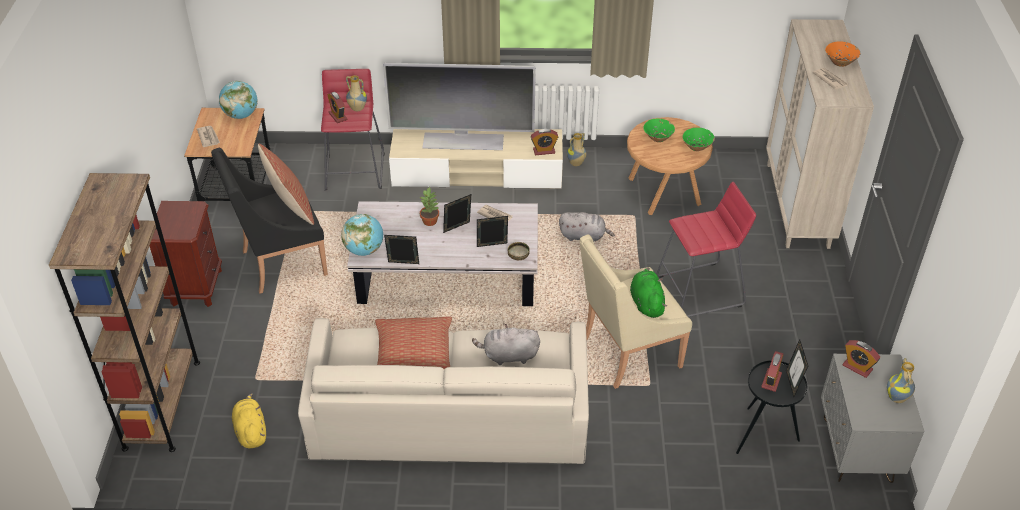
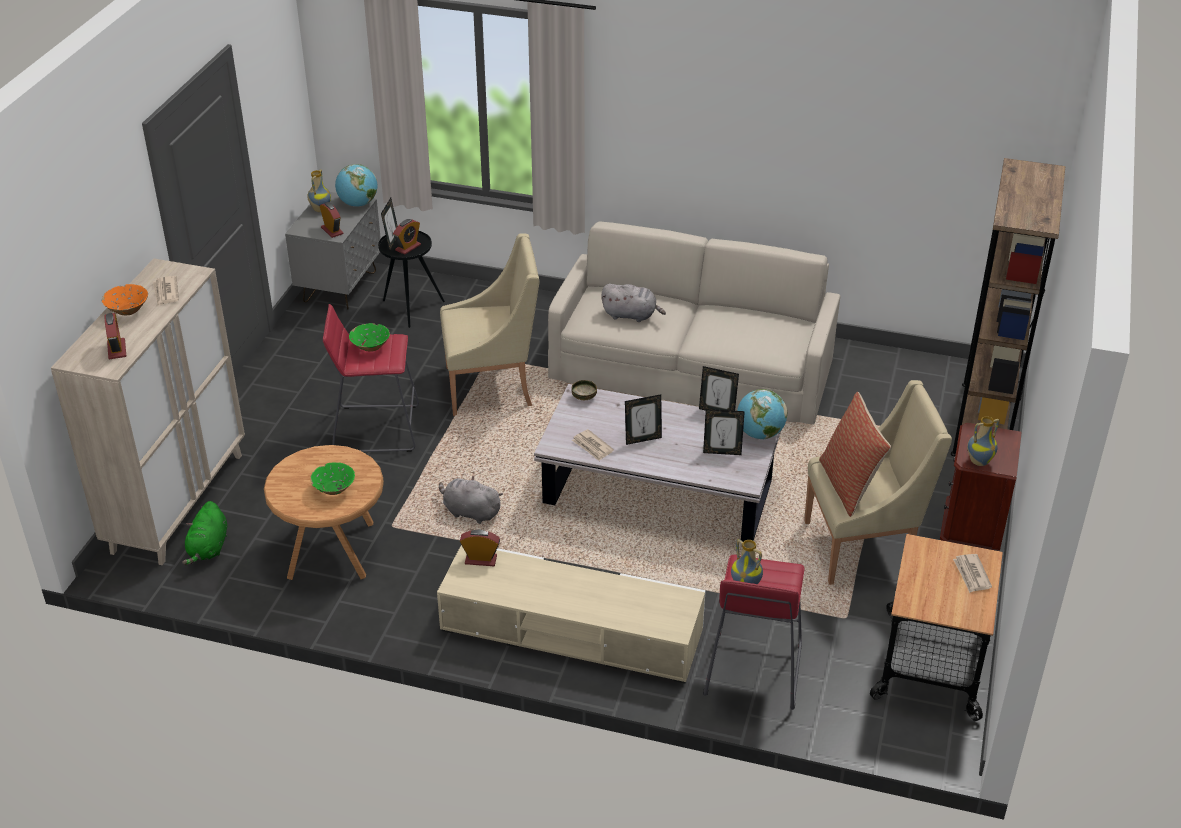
camera: 165 degrees left, 5 degrees down
black armchair [211,148,328,294] -> beige armchair [804,380,952,585]
globe [219,81,258,119] -> globe moved to [335,164,377,207]
yellow plush toy [232,393,266,449] -> none
alarm clock [327,92,348,123] -> alarm clock moved to [105,313,126,359]
pillow [375,316,452,369] -> none
television [383,63,536,150] -> none
potted plant [420,187,439,226] -> none
picture frame [477,216,508,247] -> picture frame moved to [703,409,745,455]
vase [567,133,586,166] -> vase moved to [967,416,1000,466]
green plush toy [630,267,667,318] -> green plush toy moved to [182,501,227,565]
green bowl [682,128,715,151] -> green bowl moved to [349,323,390,352]

